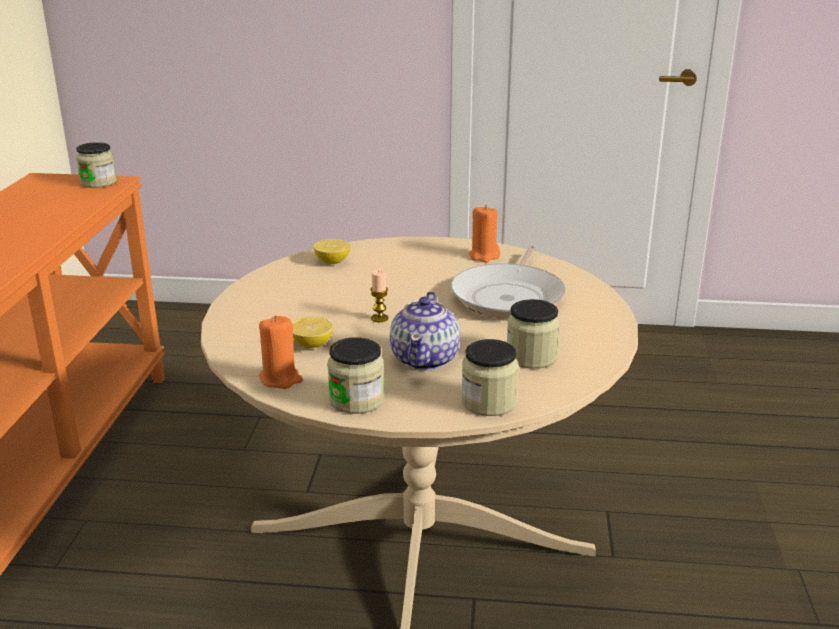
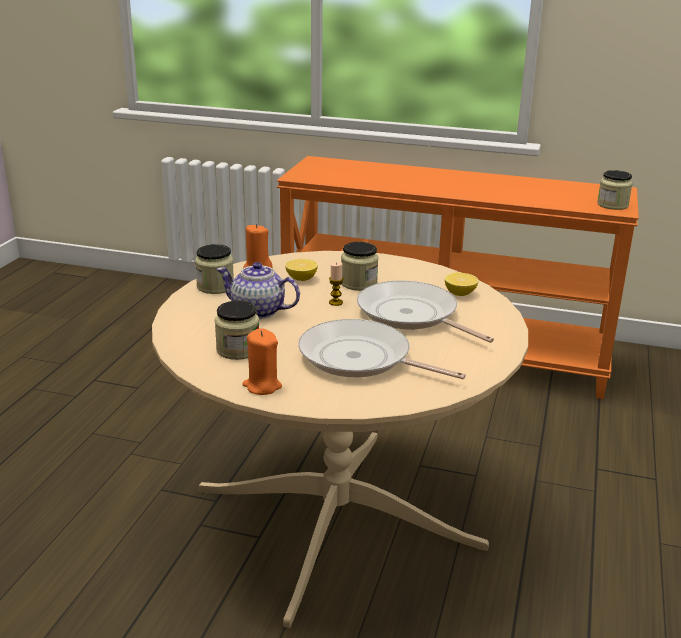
camera: 100 degrees right, 0 degrees up
jar [461,339,519,416] -> jar moved to [341,242,378,291]
orange candle [469,205,500,263] -> orange candle moved to [242,328,282,395]
none -> frying pan [357,280,494,343]

